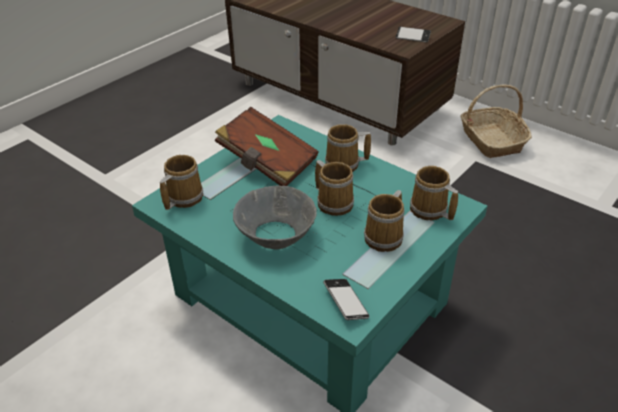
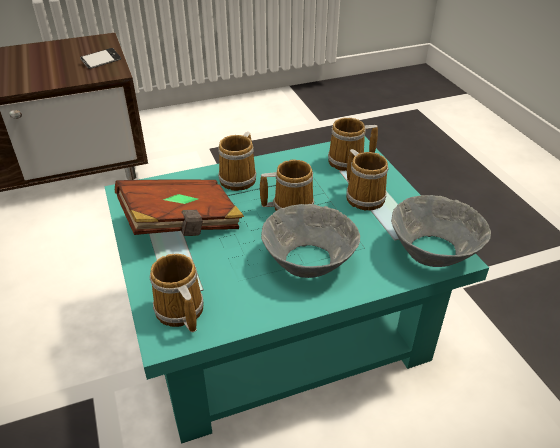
camera: 60 degrees left, 0 degrees up
phone [323,279,369,320] -> grey bowl [391,195,491,267]
basket [460,85,532,158] -> none

